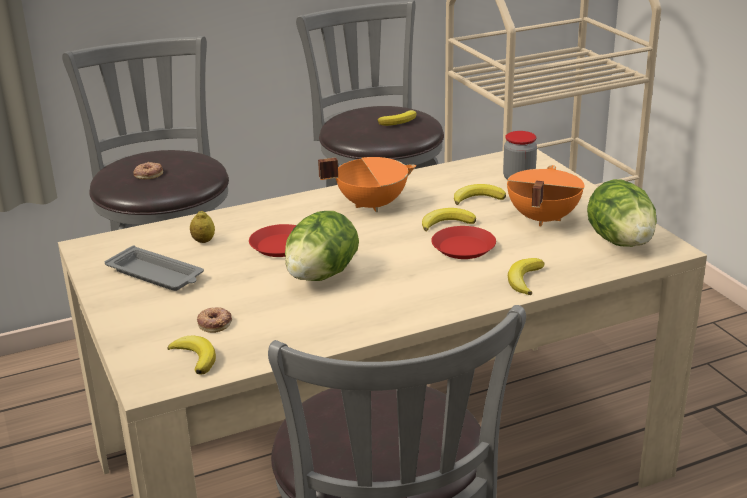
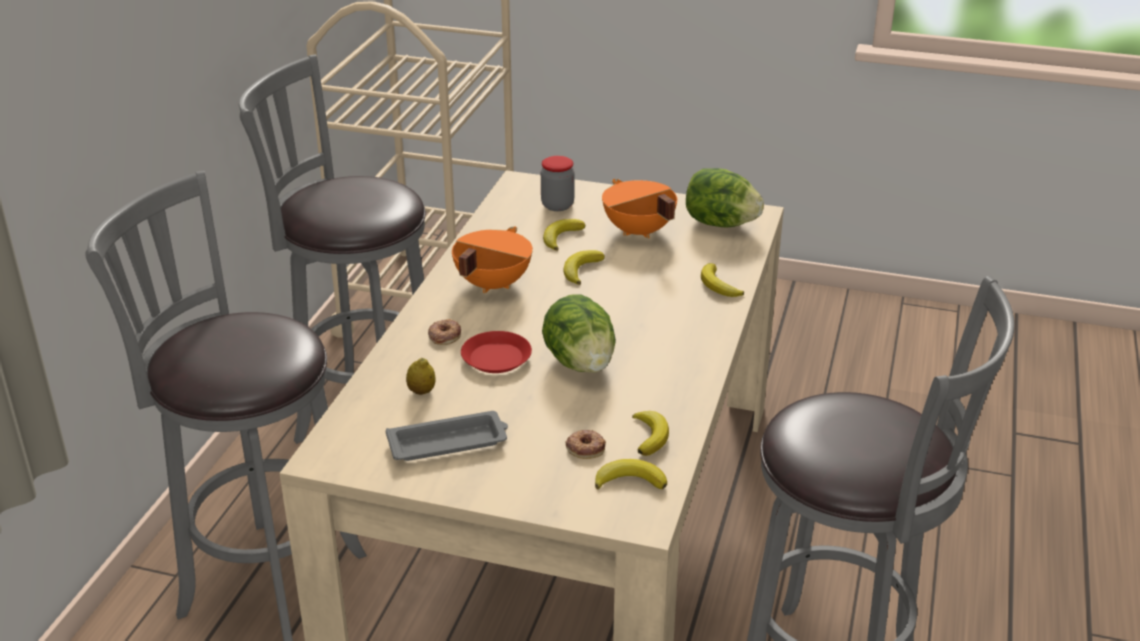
camera: 50 degrees left, 5 degrees up
donut [133,162,163,179] -> donut moved to [428,319,461,345]
banana [378,110,417,126] -> banana moved to [632,411,669,456]
red plate [431,226,496,259] -> none

